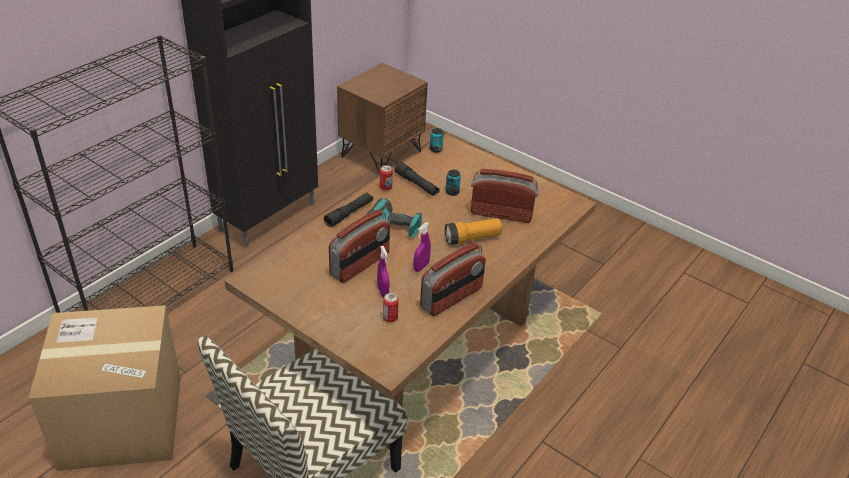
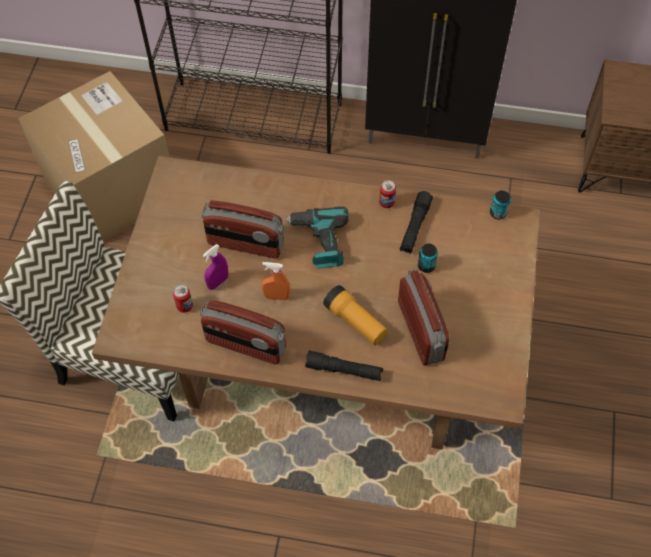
camera: 65 degrees right, 20 degrees up
black flashlight [324,193,373,227] -> black flashlight moved to [305,351,383,381]
purple spray bottle [413,222,431,272] -> orange spray bottle [261,262,290,300]

